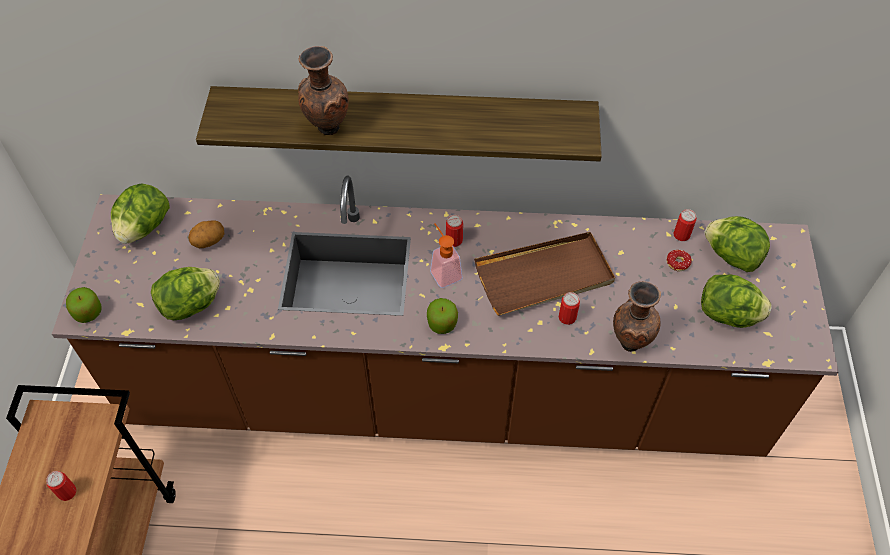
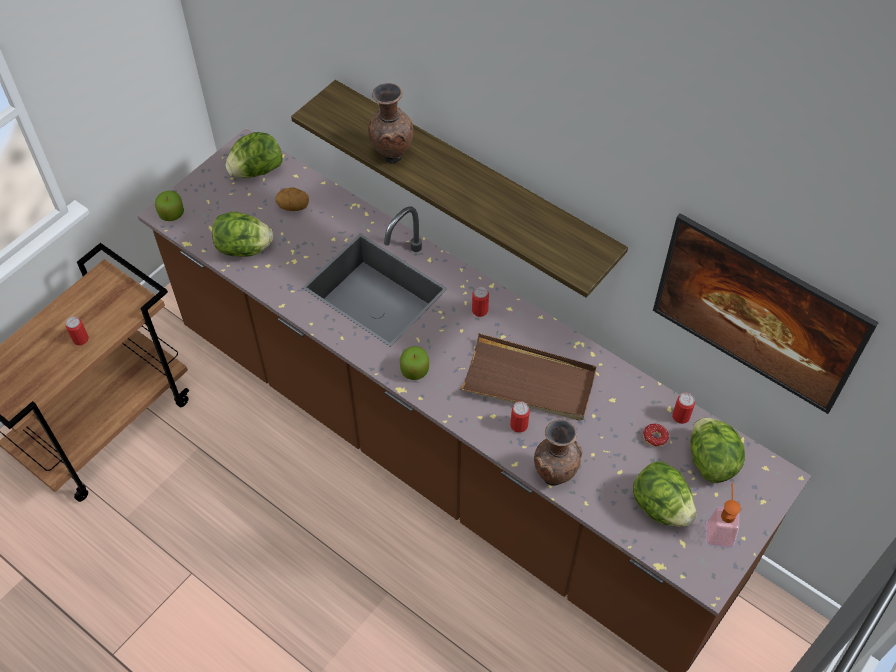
camera: 35 degrees right, 0 degrees up
soap dispenser [430,224,463,288] -> soap dispenser moved to [706,483,741,548]
none -> picture [653,213,879,414]

